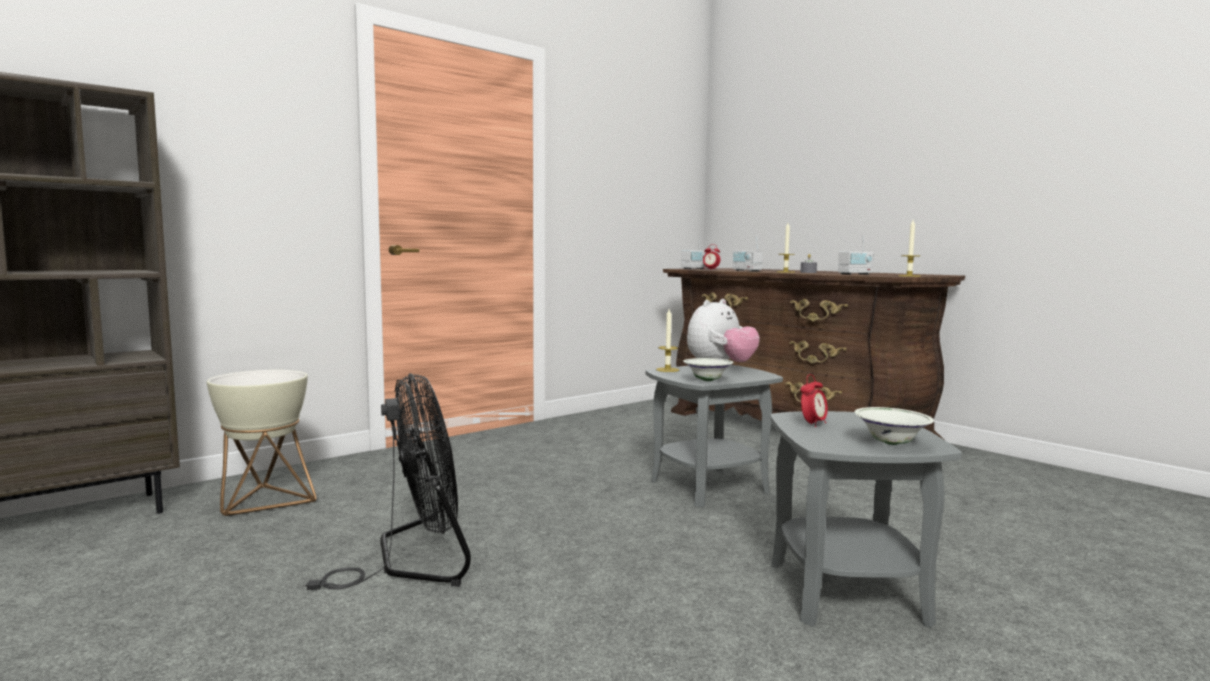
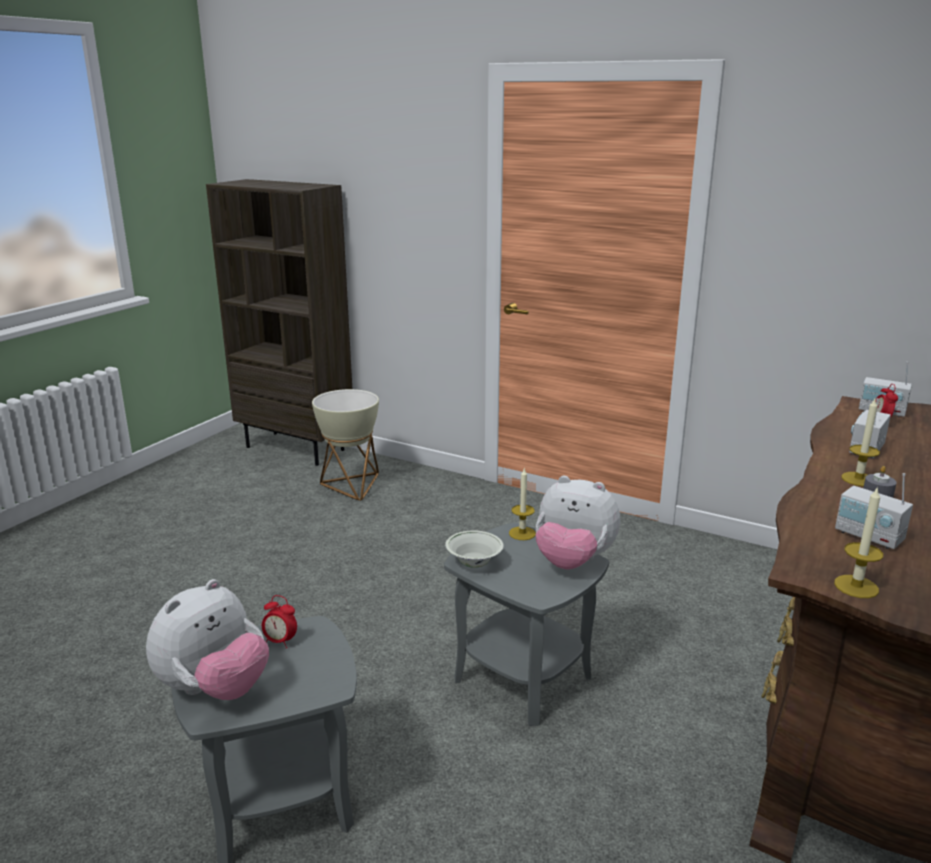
camera: 70 degrees right, 15 degrees up
black fan [303,373,471,590] -> none
white bowl [854,407,934,445] -> plush toy [146,579,269,700]

